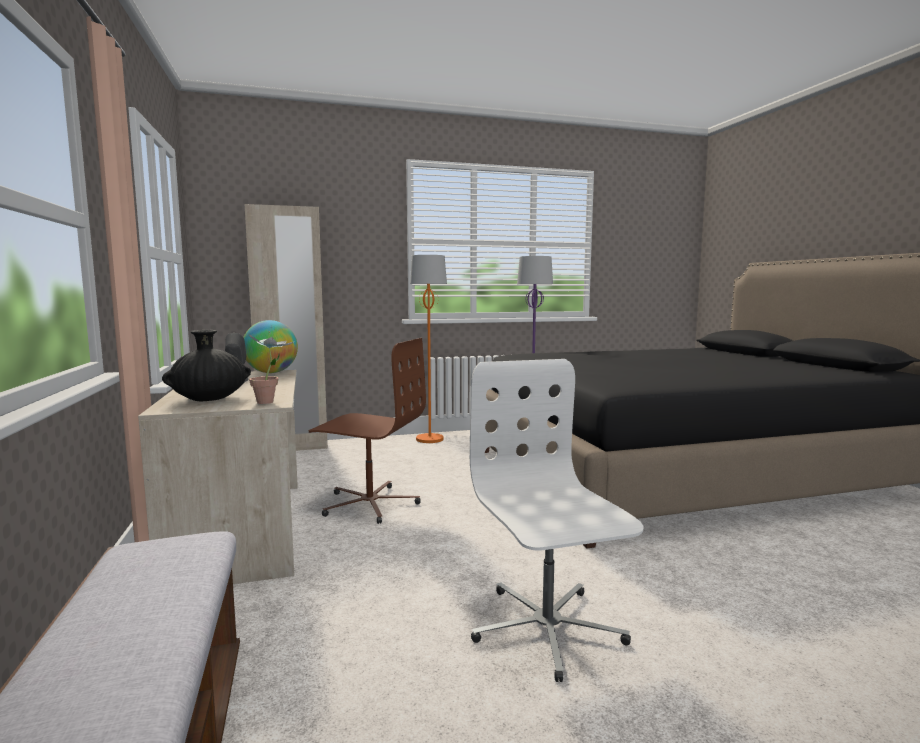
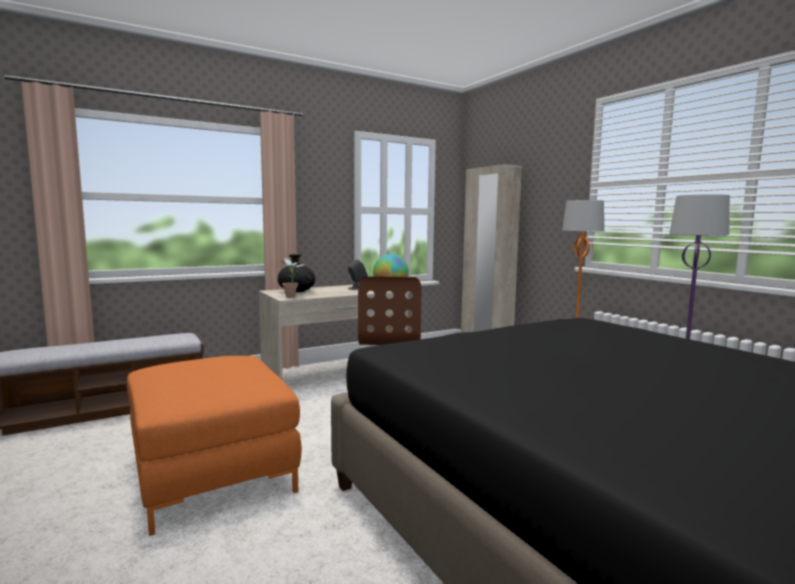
camera: 75 degrees right, 0 degrees up
white office chair [470,359,644,682] -> orange ottoman [127,356,302,536]

